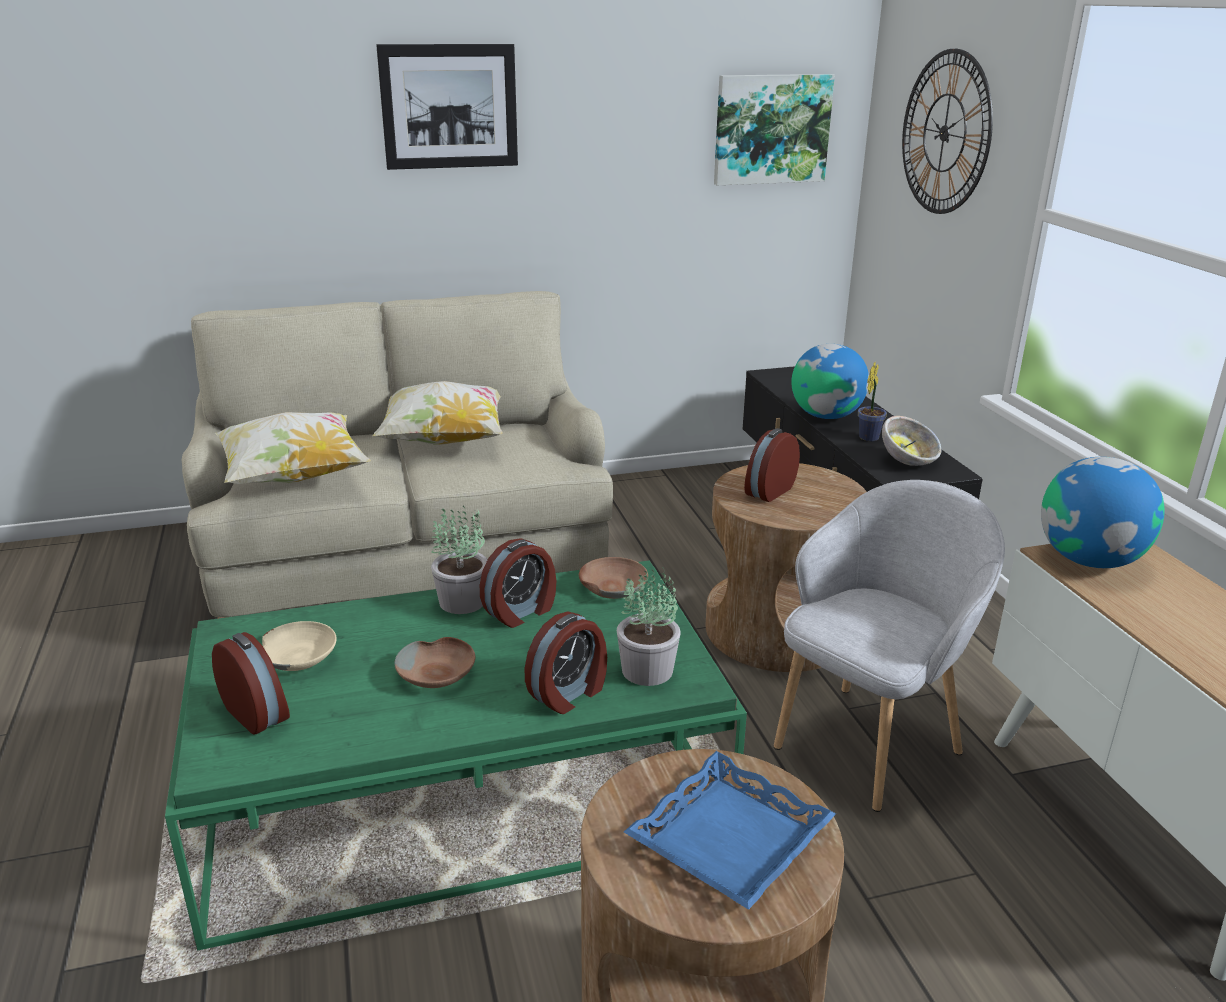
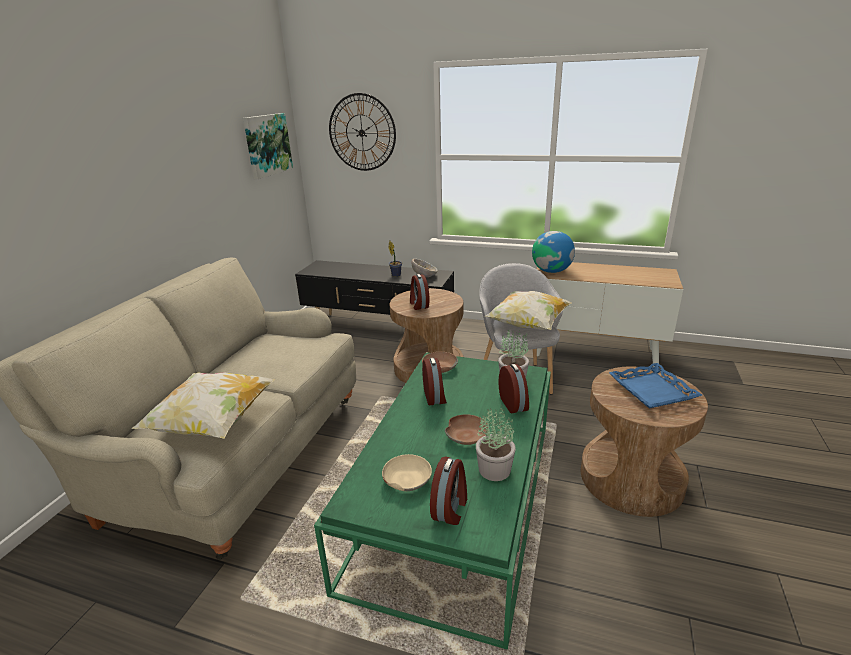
camera: 55 degrees left, 0 degrees up
alarm clock [212,632,290,735] -> alarm clock turned 120 degrees clockwise [430,457,467,525]
pillow [372,381,503,445] -> pillow moved to [485,291,572,330]
picture [376,44,518,170] -> none
potted plant [431,505,488,614] -> potted plant moved to [476,405,516,481]
globe [791,344,869,419] -> none

